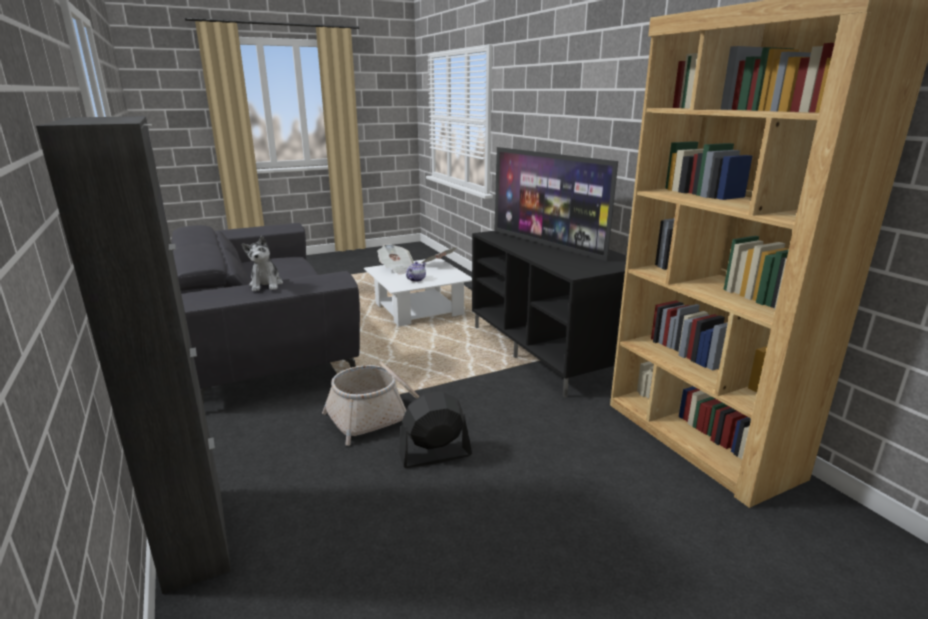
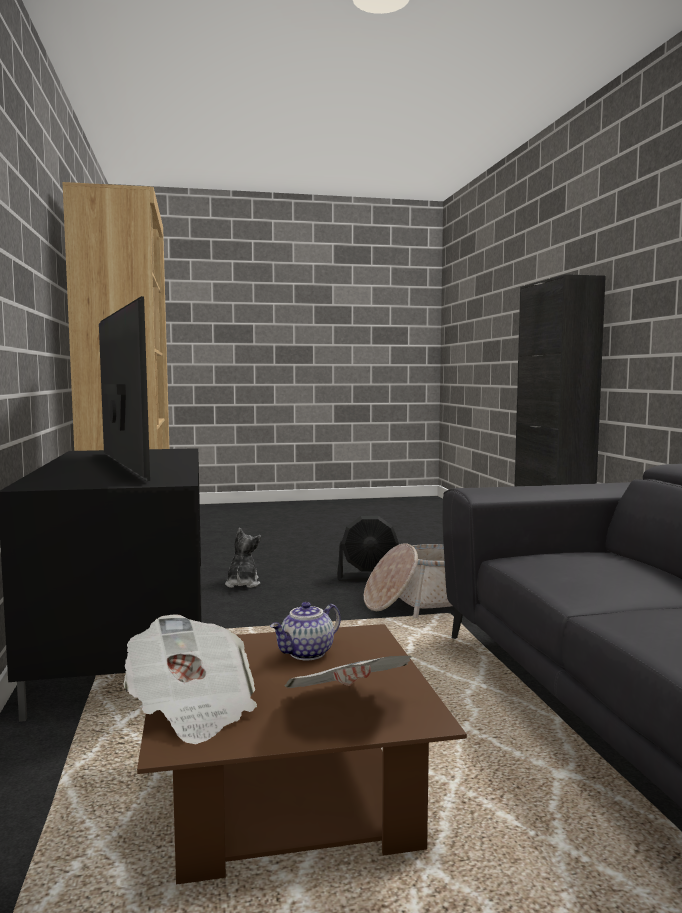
camera: 165 degrees left, 15 degrees down
plush toy [242,236,283,291] -> plush toy moved to [225,528,261,588]
white coffee table [364,258,472,327] -> brown coffee table [137,624,467,885]

